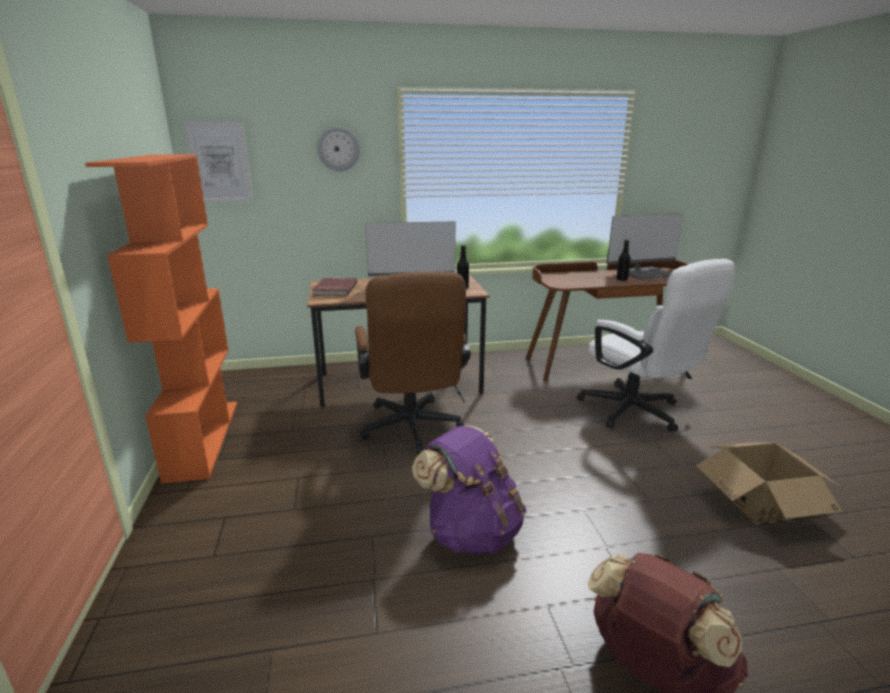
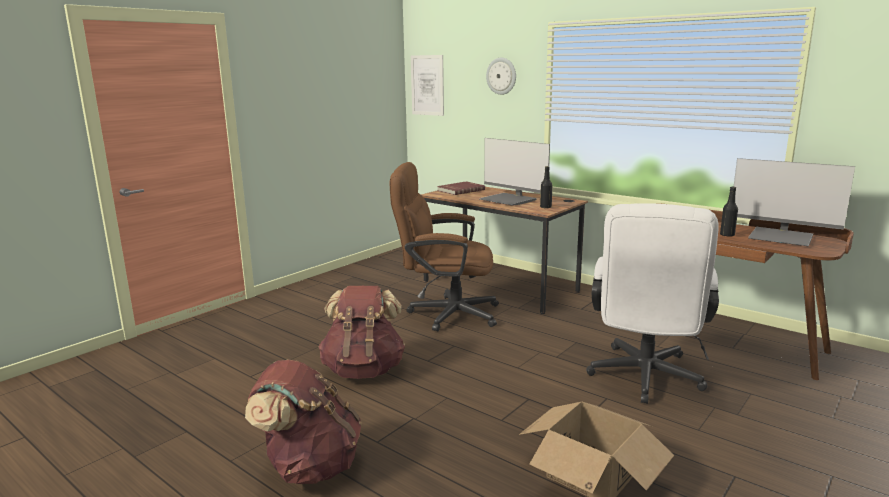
camera: 50 degrees right, 5 degrees down
orange bookcase [85,154,237,484] -> none
brown office chair [355,272,471,454] -> brown office chair turned 60 degrees clockwise [390,162,499,331]
purple backpack [412,425,526,555] -> brown backpack [319,286,405,379]

